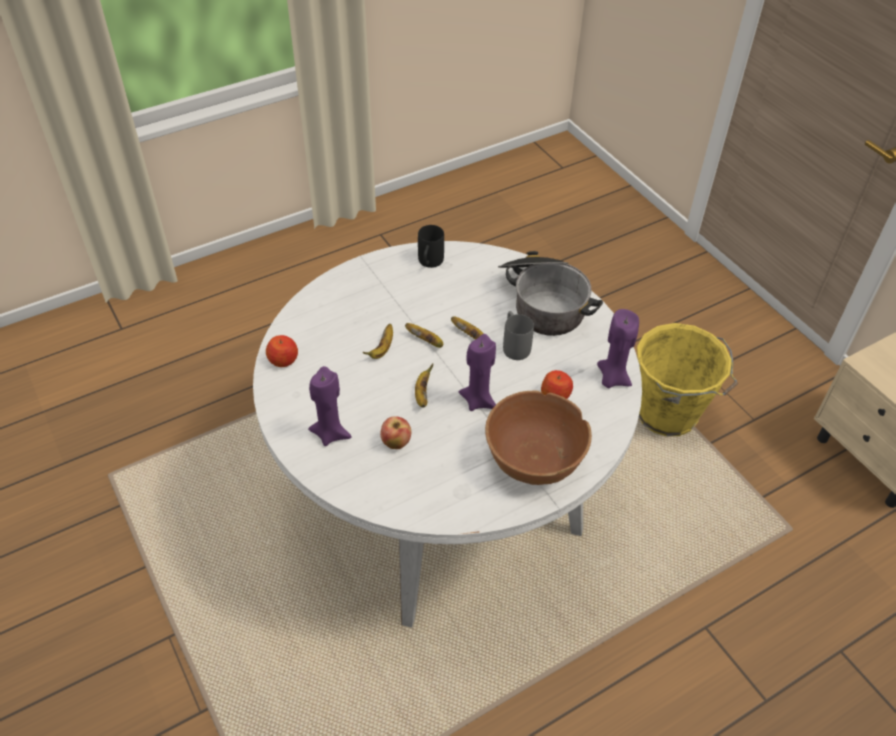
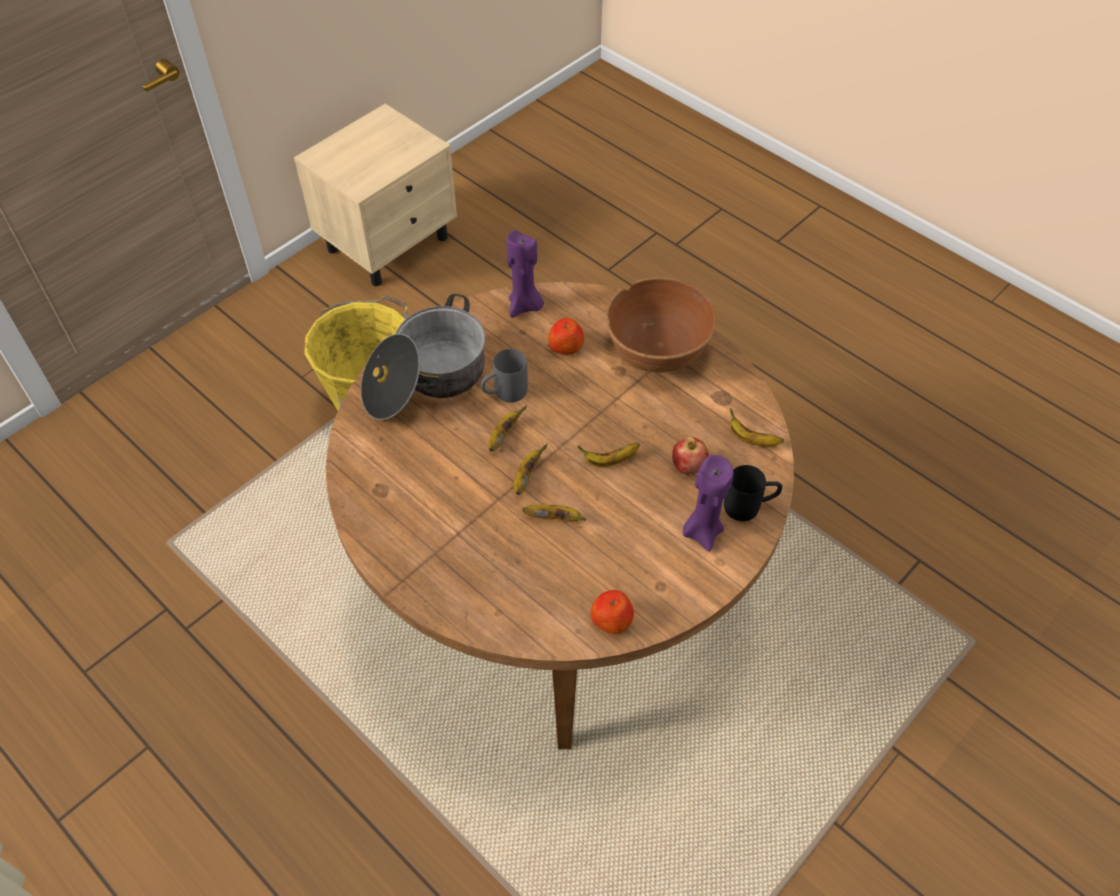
camera: 105 degrees left, 5 degrees up
white dining table [253,241,642,628] -> brown dining table [326,282,794,749]
black mug [418,225,444,268] -> black mug moved to [724,465,782,521]
purple candle [459,334,496,411] -> none
none -> banana [730,408,784,446]

